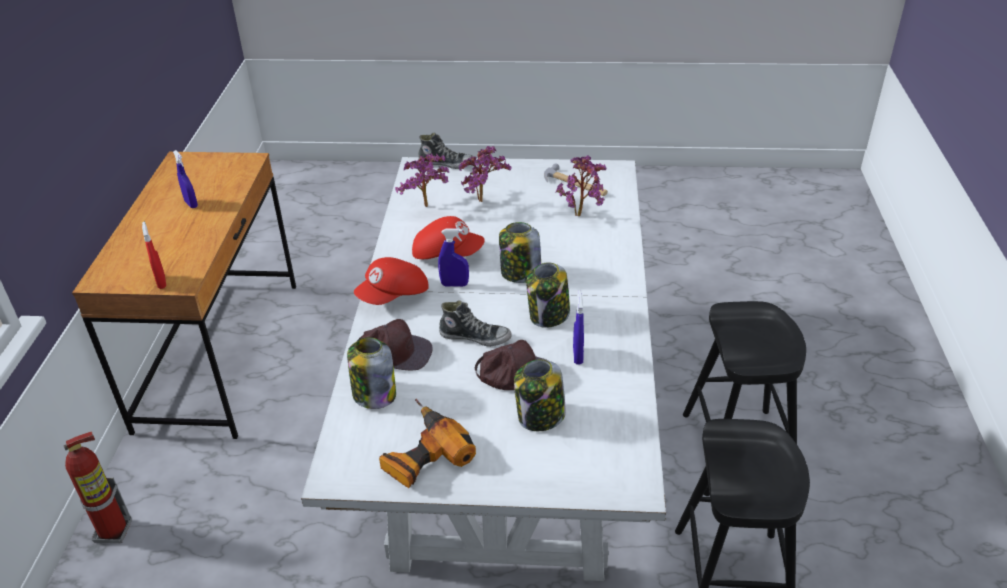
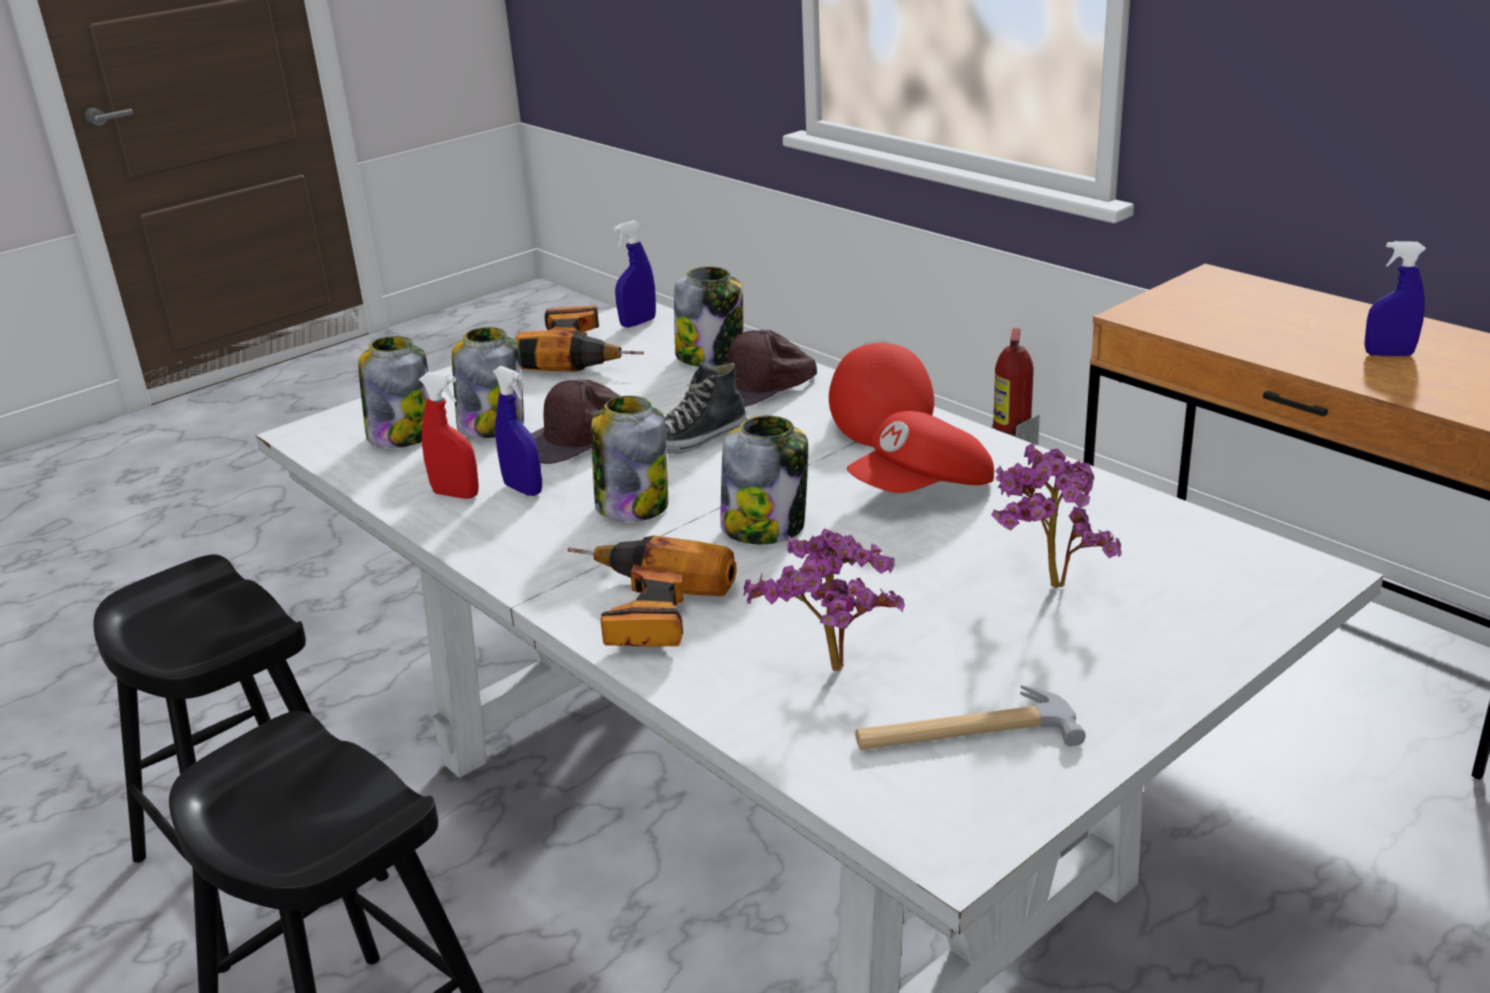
camera: 135 degrees right, 10 degrees down
red spray bottle [142,222,166,289] -> red spray bottle moved to [419,372,479,499]
potted plant [395,153,449,207] -> none
shoe [418,132,474,169] -> none
blue spray bottle [438,229,469,287] -> blue spray bottle moved to [613,221,656,328]
none -> jar [358,336,429,448]
none -> power drill [567,535,737,646]

